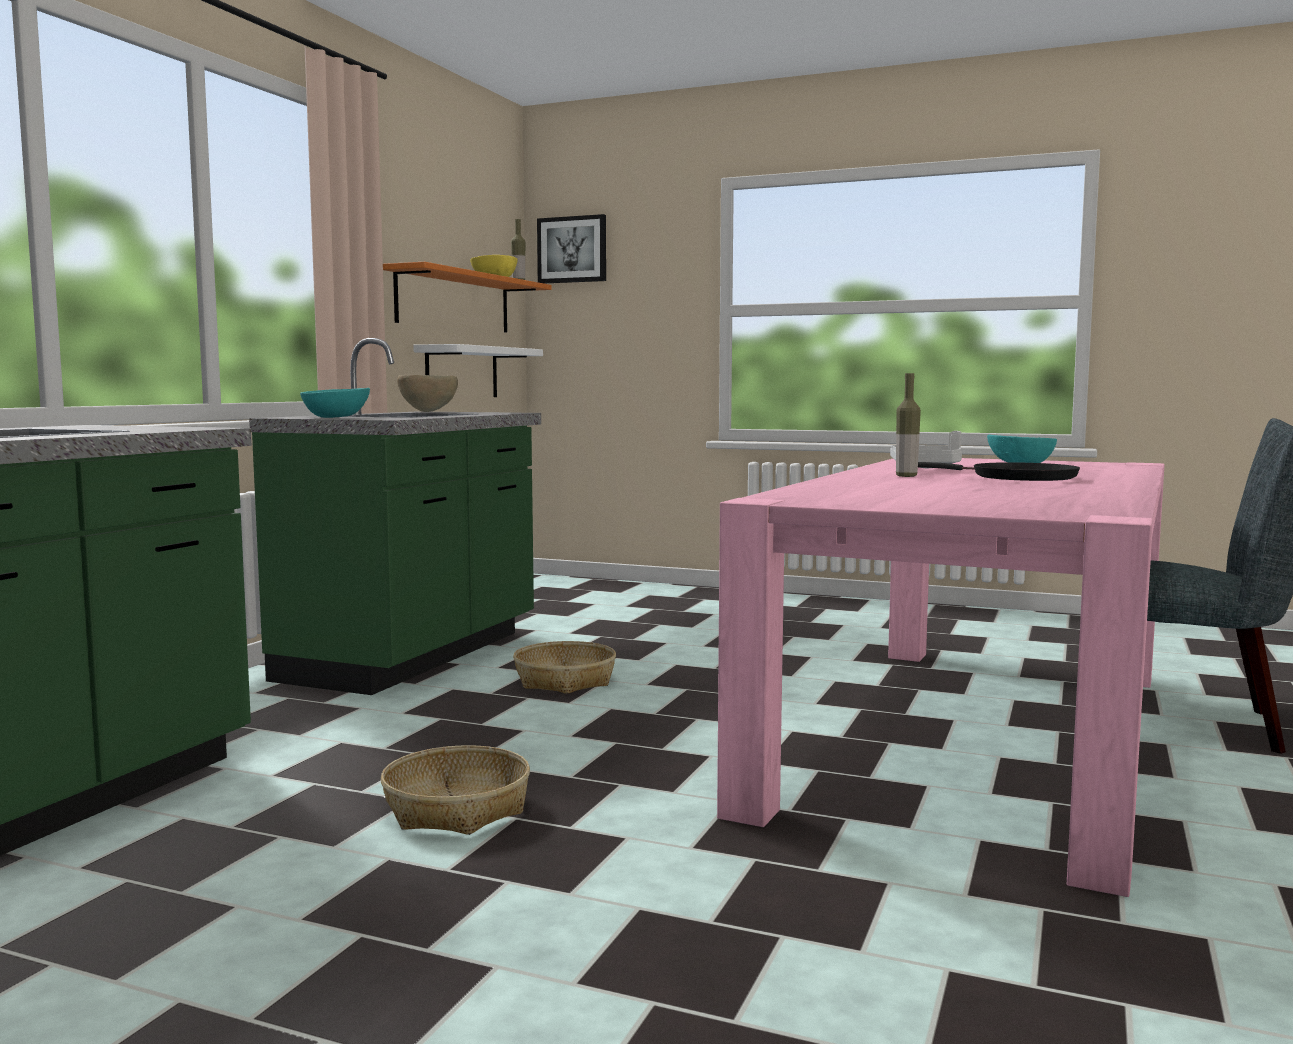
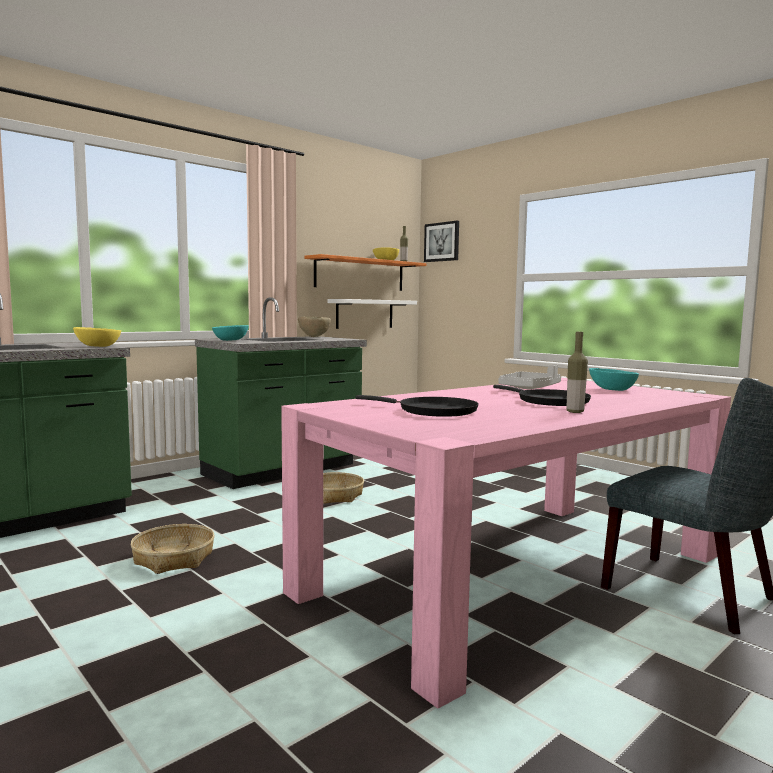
camera: 25 degrees right, 0 degrees up
bottle [896,373,921,477] -> bottle moved to [566,332,588,413]
none -> yellow bowl [73,327,121,347]
none -> black frying pan [356,395,479,417]

